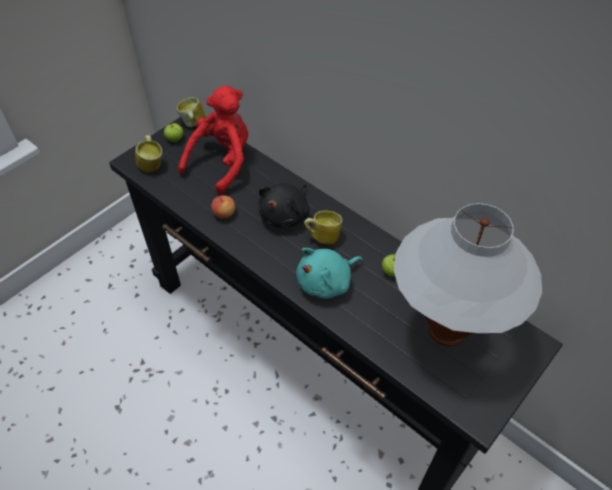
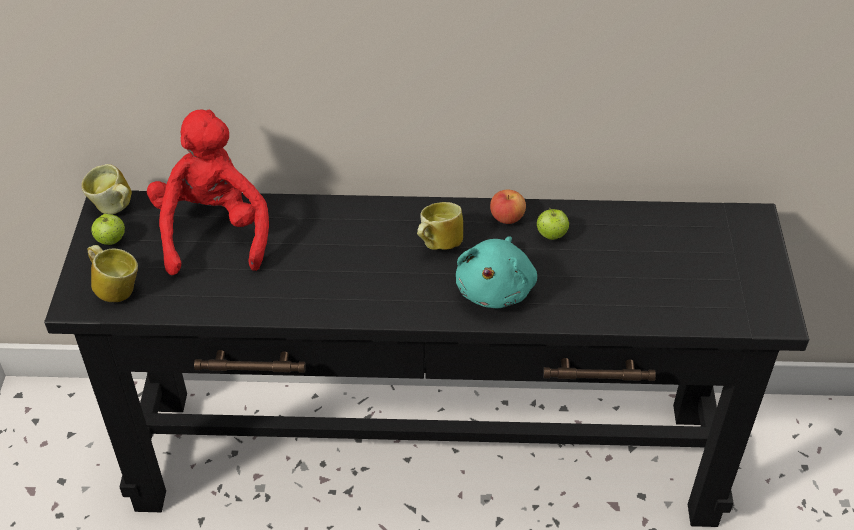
camera: 40 degrees left, 5 degrees down
apple [211,195,235,219] -> apple moved to [490,190,526,224]
black plush toy [258,183,310,227] -> none
white table lamp [394,203,542,346] -> none

